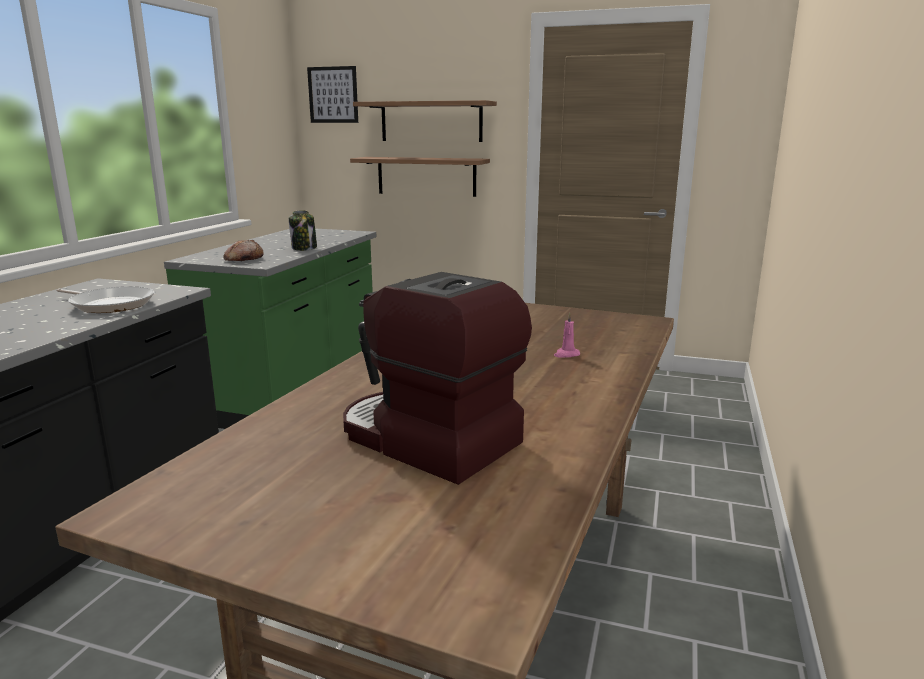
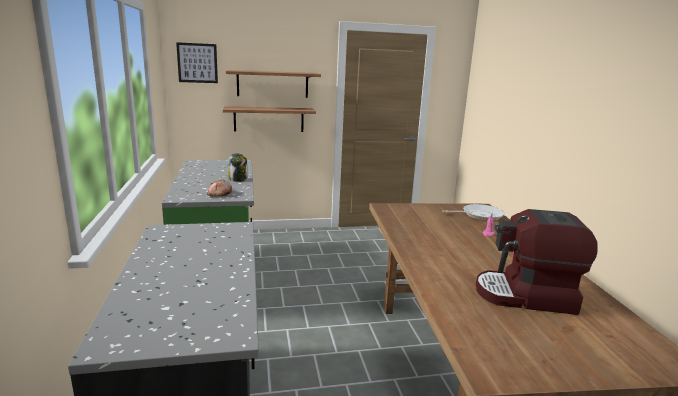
camera: 30 degrees left, 0 degrees up
frying pan [57,286,154,313] -> frying pan moved to [442,204,504,221]

